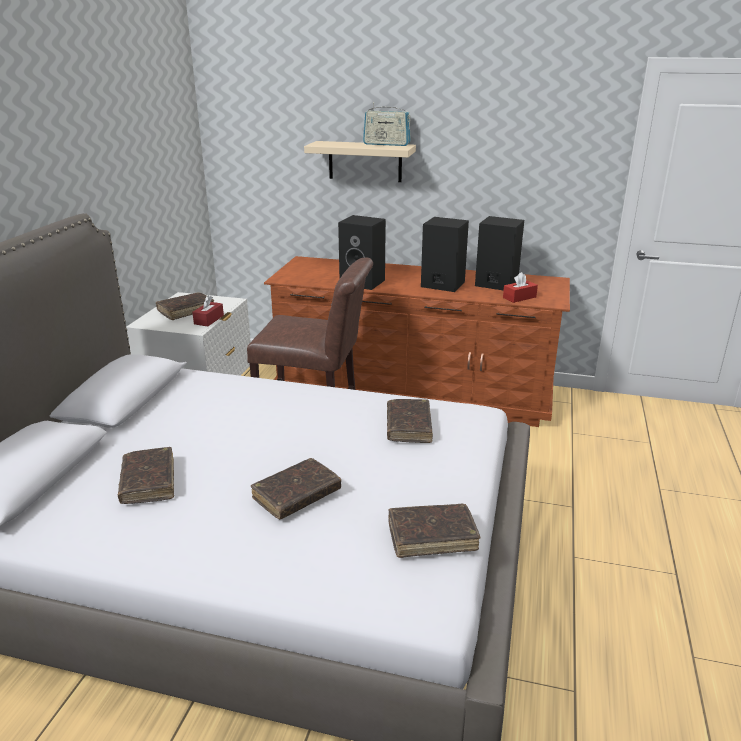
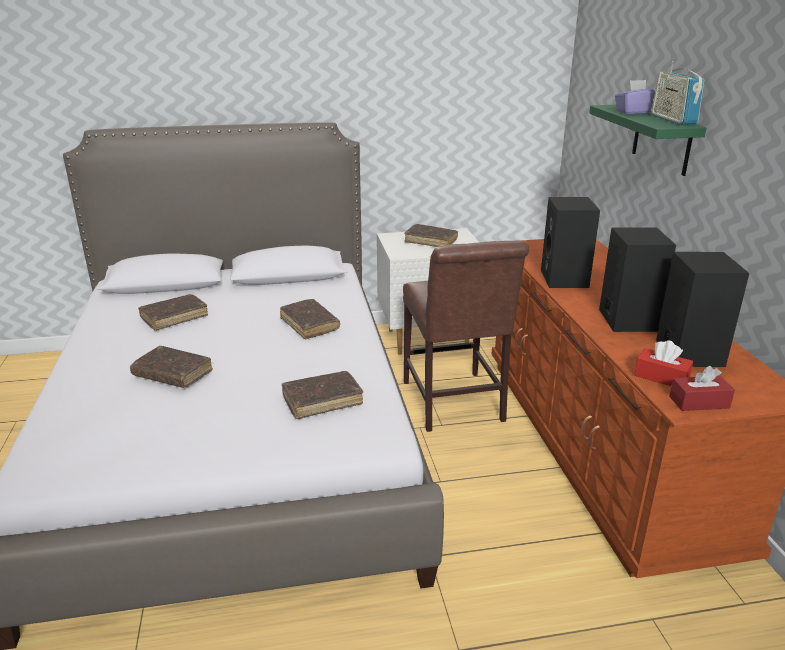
camera: 65 degrees right, 0 degrees up
red tissue box [192,295,224,326] -> red tissue box moved to [669,366,735,411]
beige shelf [304,141,416,182] -> green shelf [589,105,707,176]
brown book [388,504,480,558] -> brown book moved to [280,299,340,339]
none -> purple tissue box [615,80,655,114]

